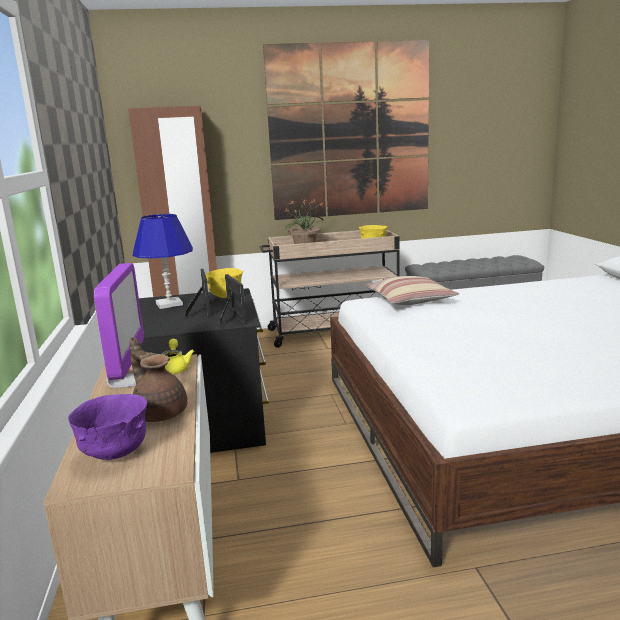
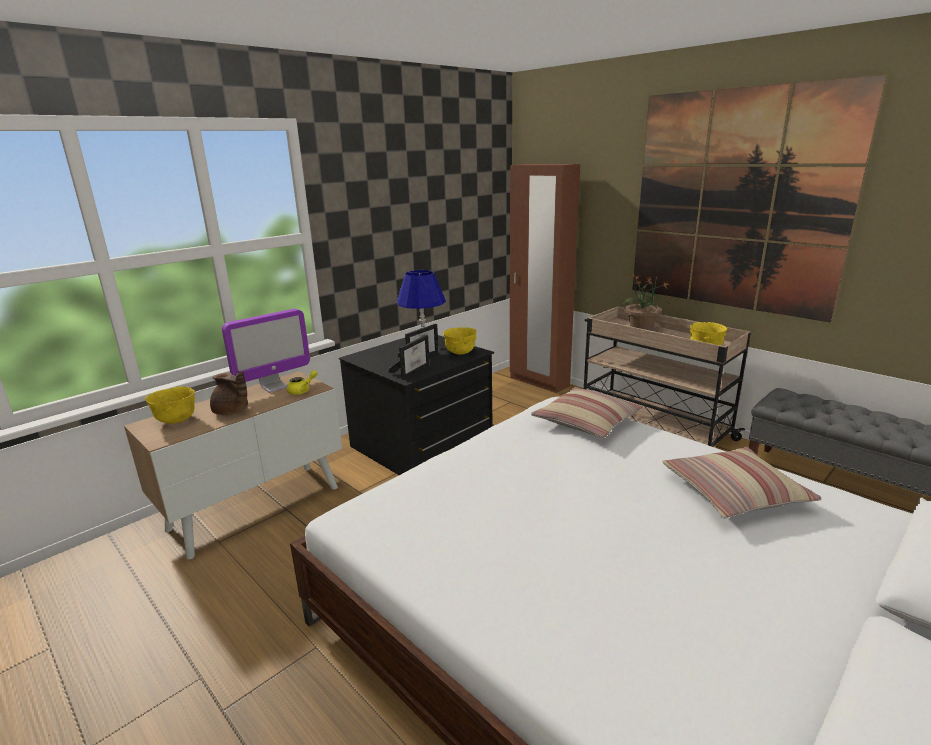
camera: 55 degrees right, 5 degrees up
purple bowl [68,394,147,460] -> yellow bowl [145,386,196,424]
brown teapot [129,337,187,422] -> brown teapot turned 105 degrees clockwise [210,371,248,415]
none -> pillow [662,447,822,519]

